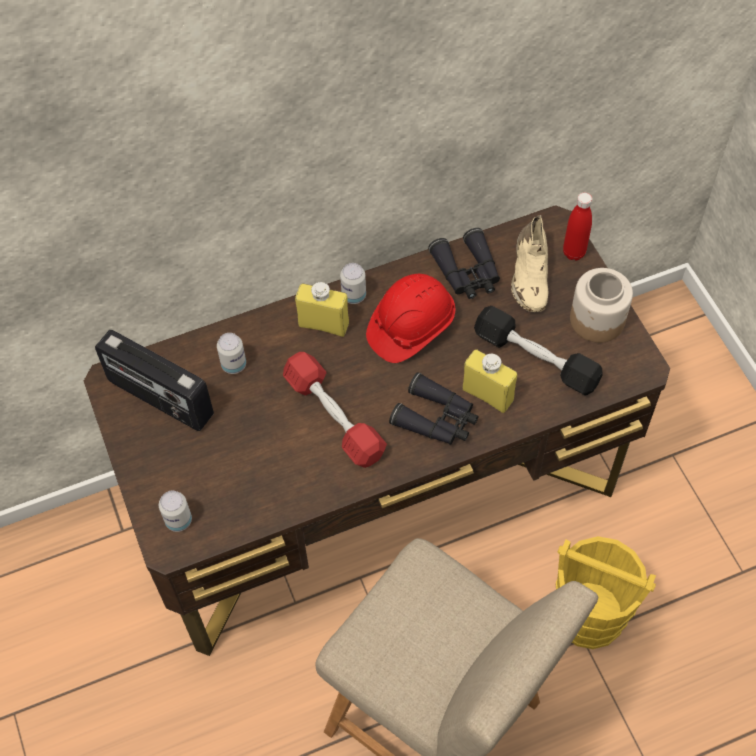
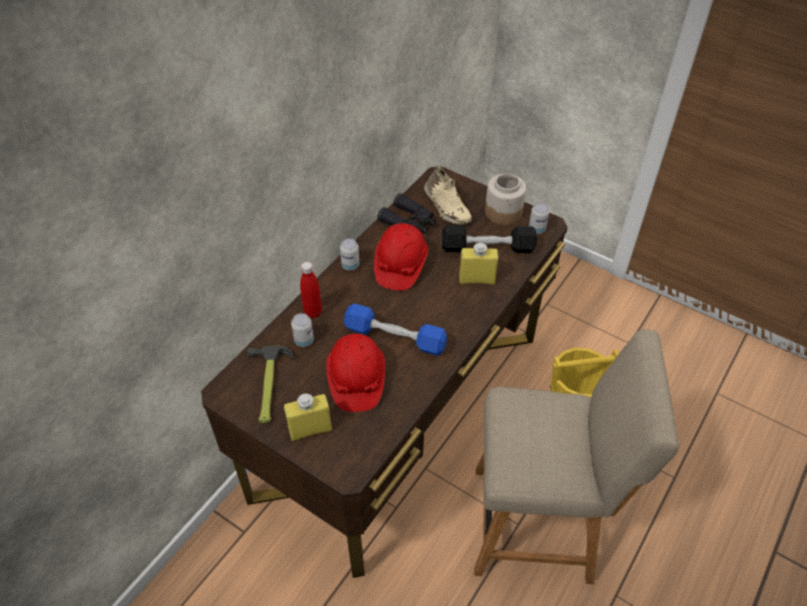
camera: 35 degrees left, 10 degrees down
radio [95,330,214,431] -> hammer [247,346,294,423]
can [159,491,192,532] -> can moved to [529,202,549,234]
red dumbbell [283,352,387,468] -> blue dumbbell [344,303,447,356]
yellow bottle [295,282,349,337] -> yellow bottle moved to [284,393,332,441]
black binoculars [389,372,479,445] -> none
red bottle [563,193,592,261] -> red bottle moved to [300,262,322,318]
none -> red hard hat [326,334,385,412]

